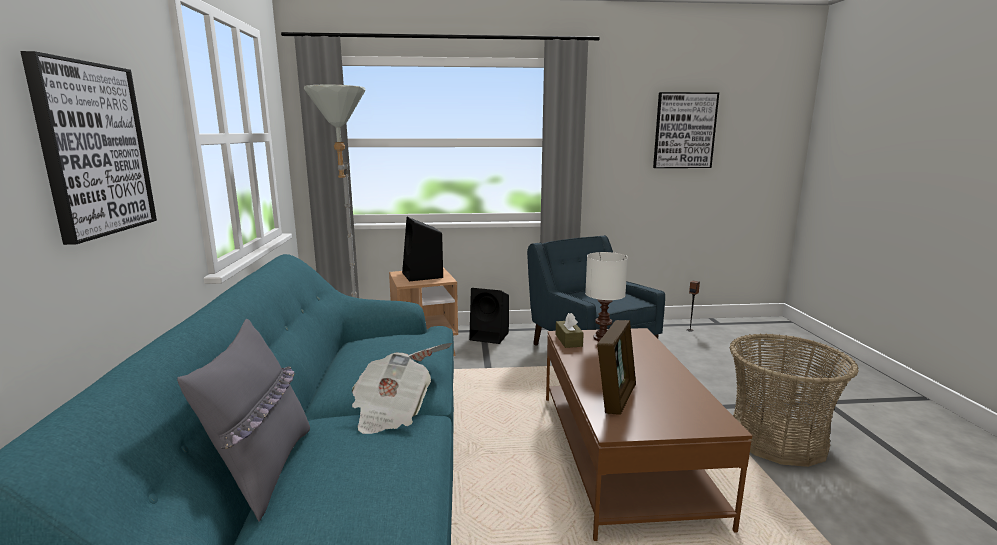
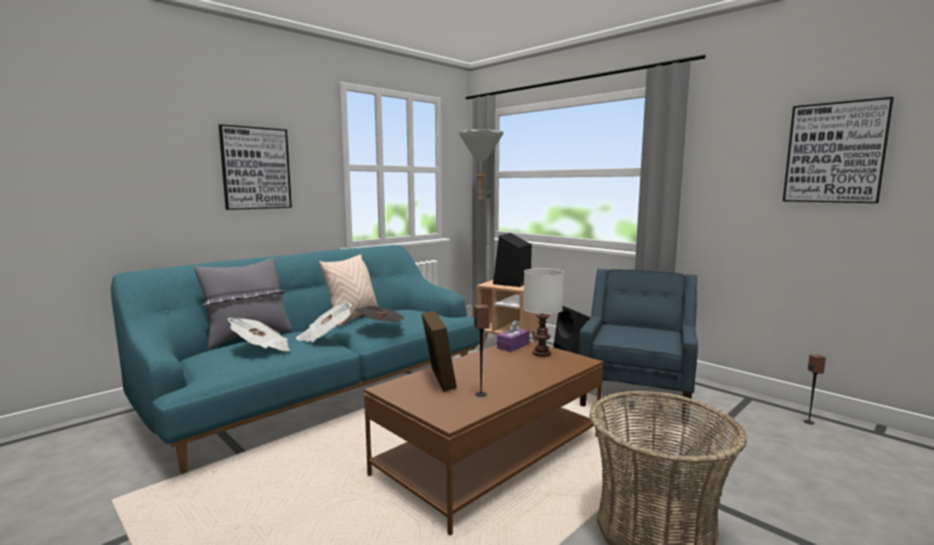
camera: 50 degrees right, 5 degrees down
brown tissue box [556,313,584,348] -> purple tissue box [497,320,529,352]
picture frame [597,320,636,415] -> picture frame turned 90 degrees counterclockwise [422,311,457,391]
none -> newspaper [228,318,290,351]
none -> beige pillow [319,254,378,327]
none -> speaker [474,305,490,397]

